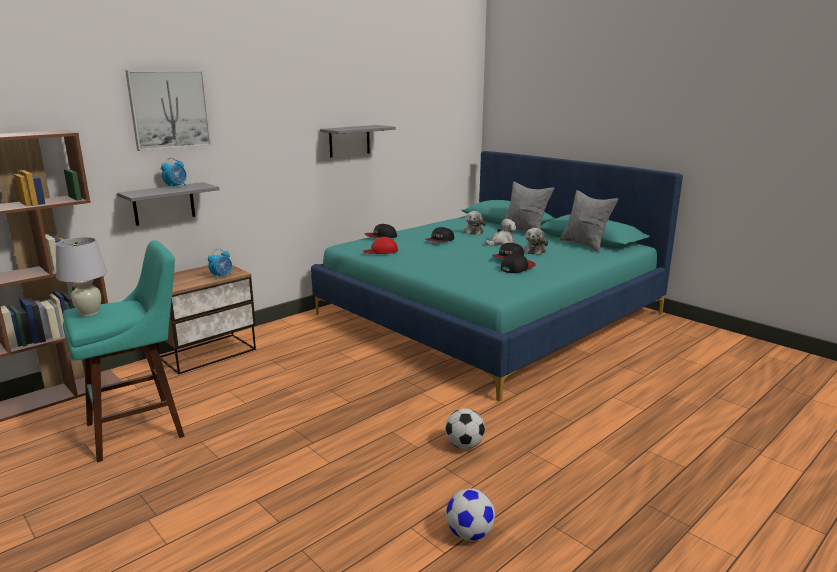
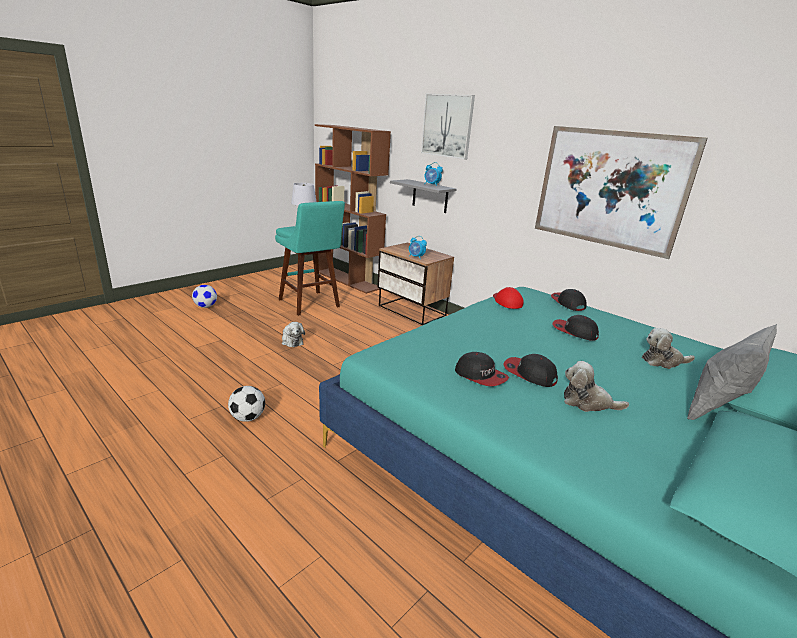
camera: 85 degrees right, 5 degrees up
grey shelf [320,125,396,158] -> picture [535,126,708,259]
football [446,489,495,541] -> football moved to [192,285,217,308]
plush toy [485,219,516,246] -> plush toy moved to [282,322,305,347]
grey pillow [559,190,618,253] -> none

